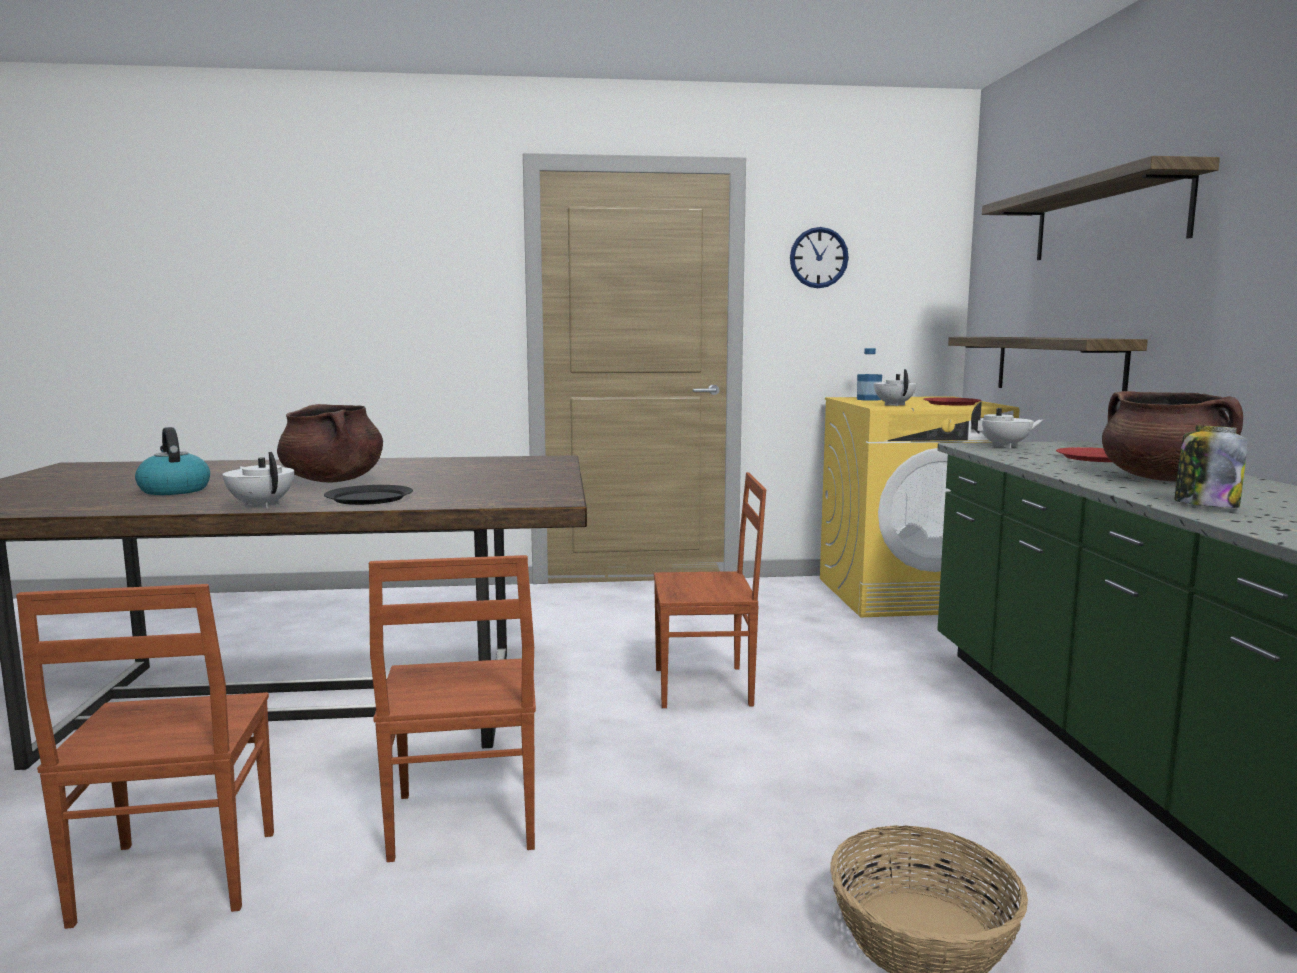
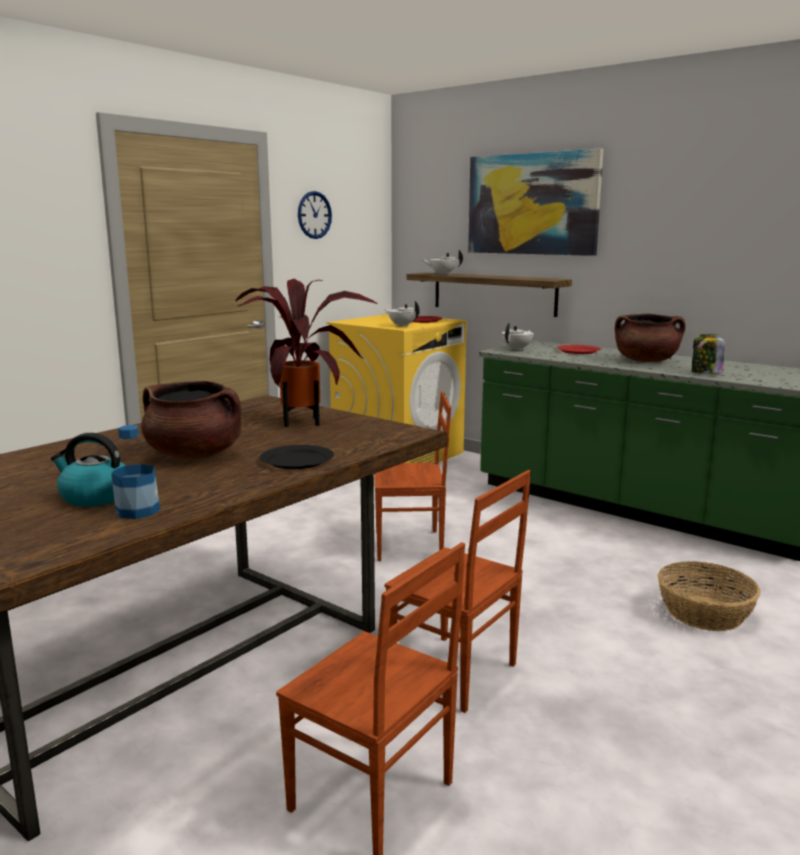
camera: 45 degrees left, 5 degrees up
white teapot [223,452,294,508] -> white teapot moved to [423,249,463,275]
brown chair [654,472,766,708] -> brown chair turned 45 degrees clockwise [374,391,451,561]
bottle [857,348,882,401] -> bottle moved to [111,425,160,519]
shelf [982,156,1220,260] -> picture [468,148,604,256]
none -> potted plant [235,279,378,427]

